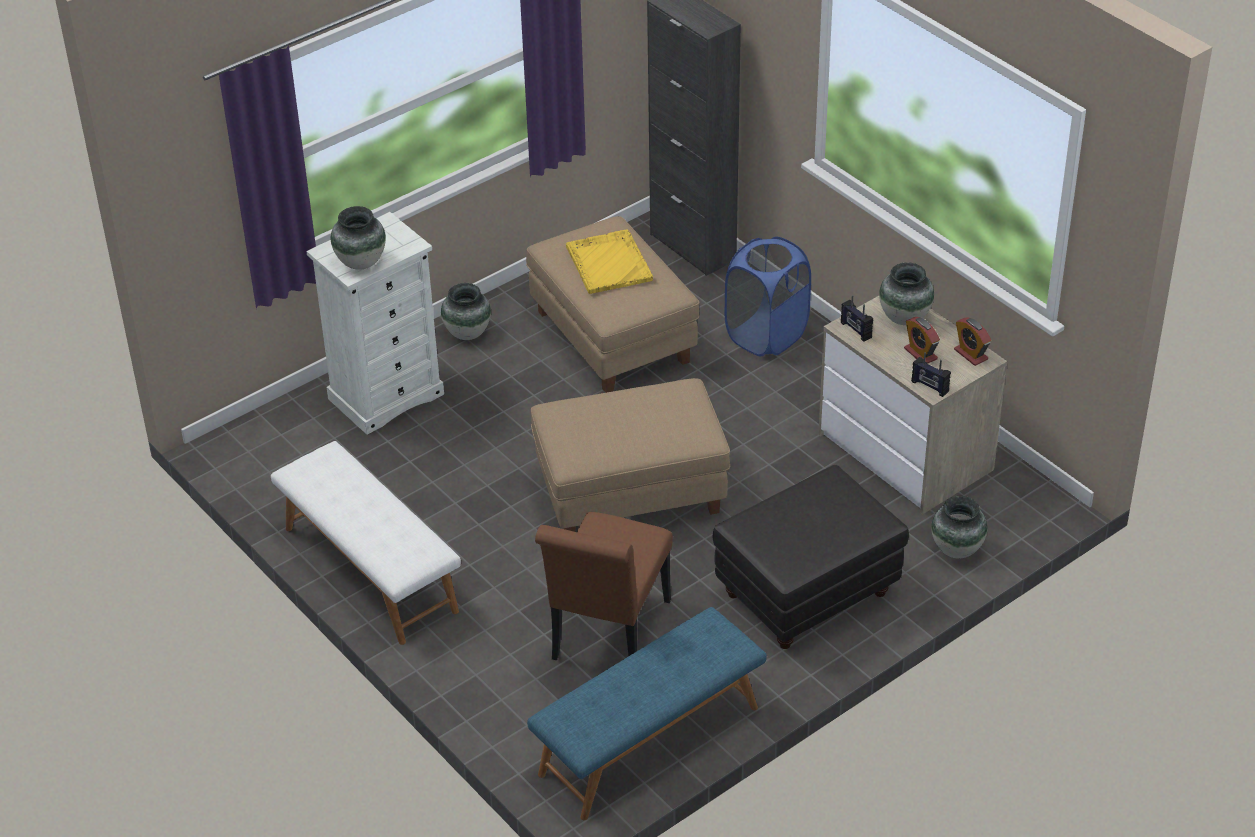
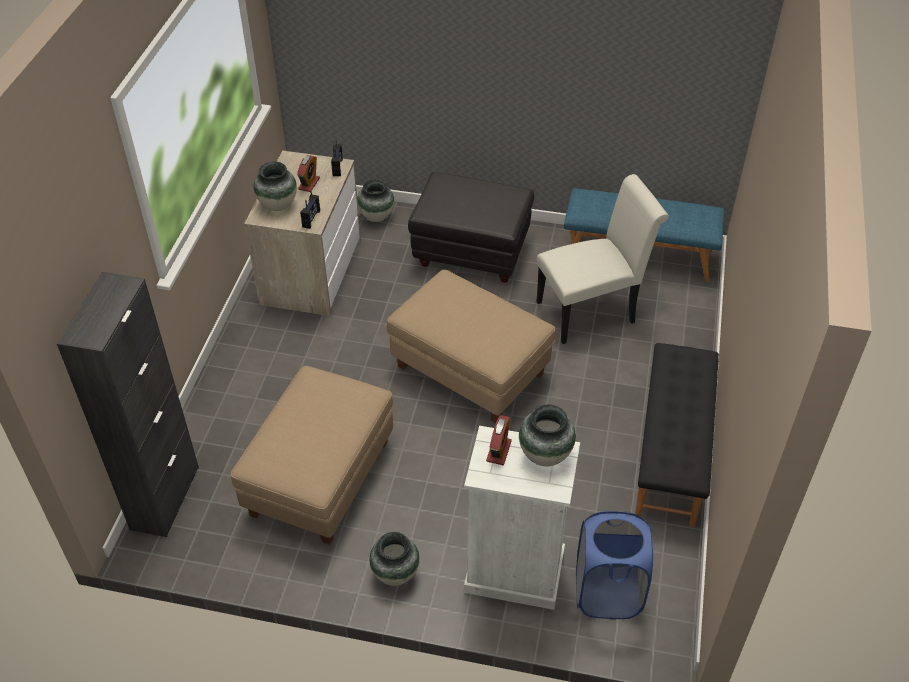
camera: 130 degrees left, 5 degrees up
white bench [271,441,461,645] -> black bench [635,343,719,528]
brown chair [535,512,673,660] -> white chair [536,174,669,344]
yellow tray [566,229,653,294] -> none
blue laundry basket [725,237,811,357] -> blue laundry basket moved to [576,511,653,619]
alarm clock [954,318,991,366] -> alarm clock moved to [486,415,512,465]

